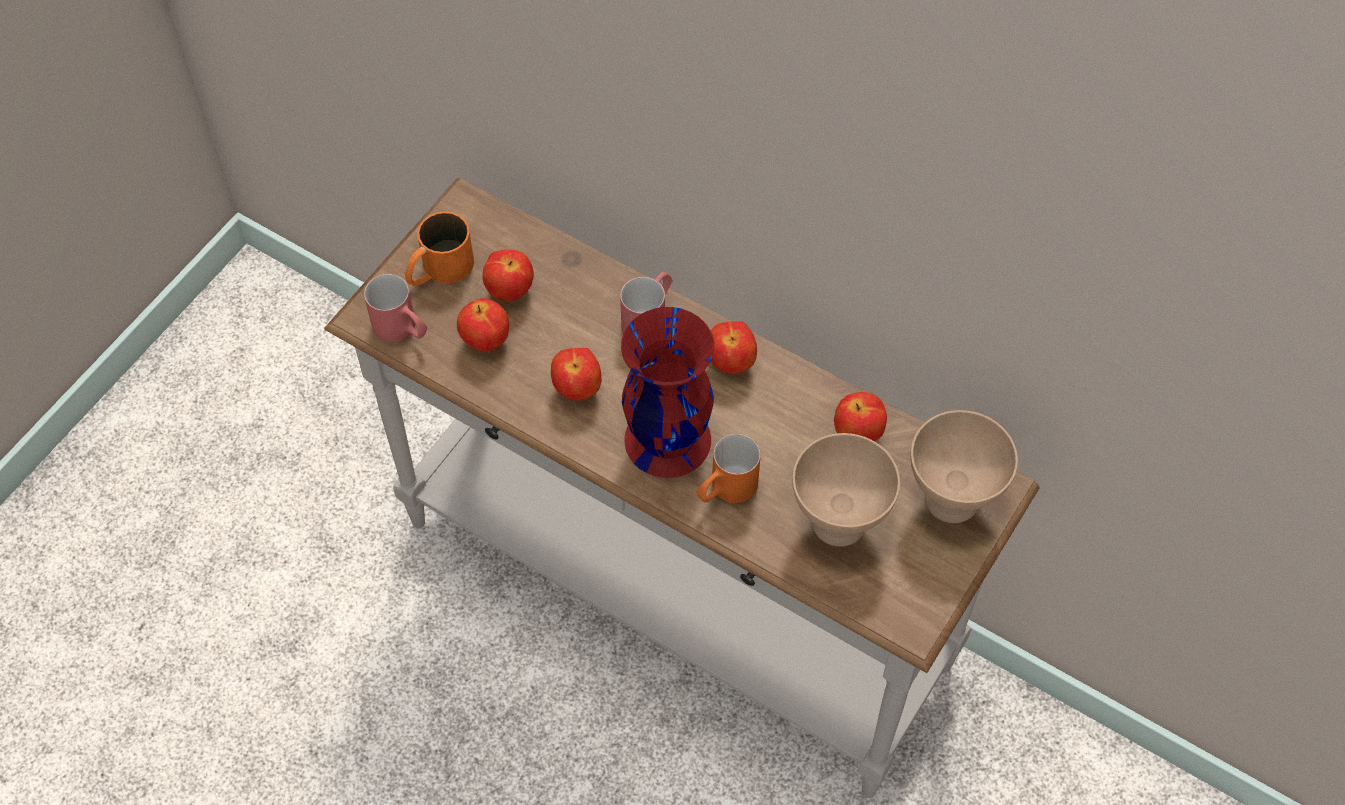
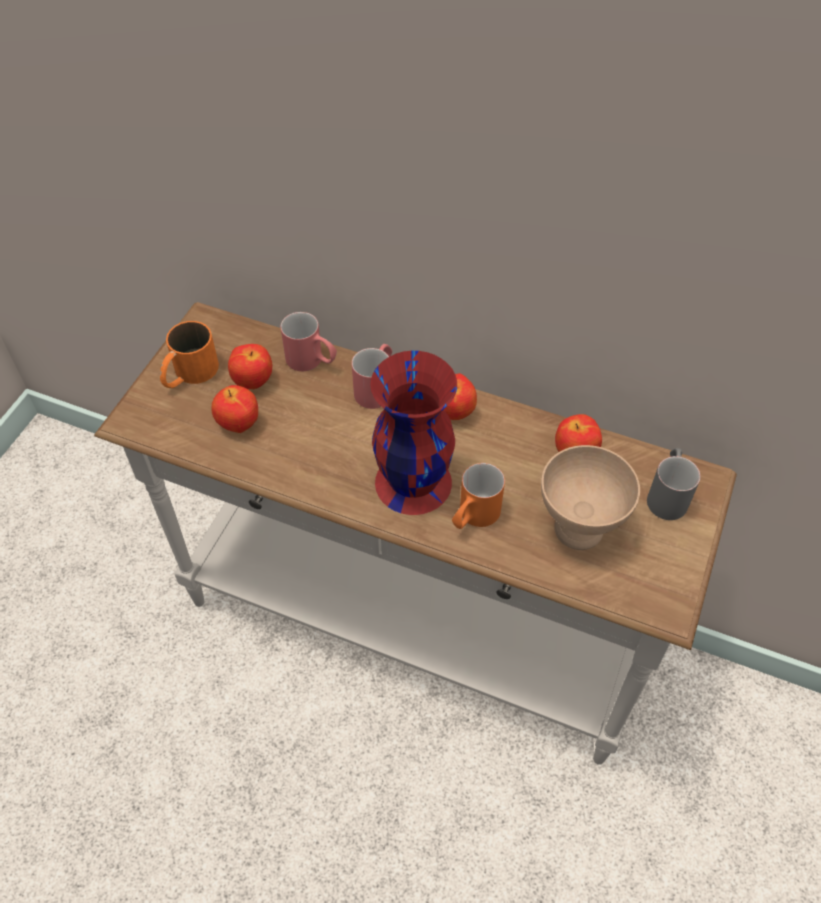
camera: 10 degrees left, 5 degrees down
red mug [364,274,427,342] -> red mug moved to [280,312,337,371]
apple [551,348,602,401] -> none
beige bowl [910,410,1018,523] -> grey mug [647,448,701,520]

